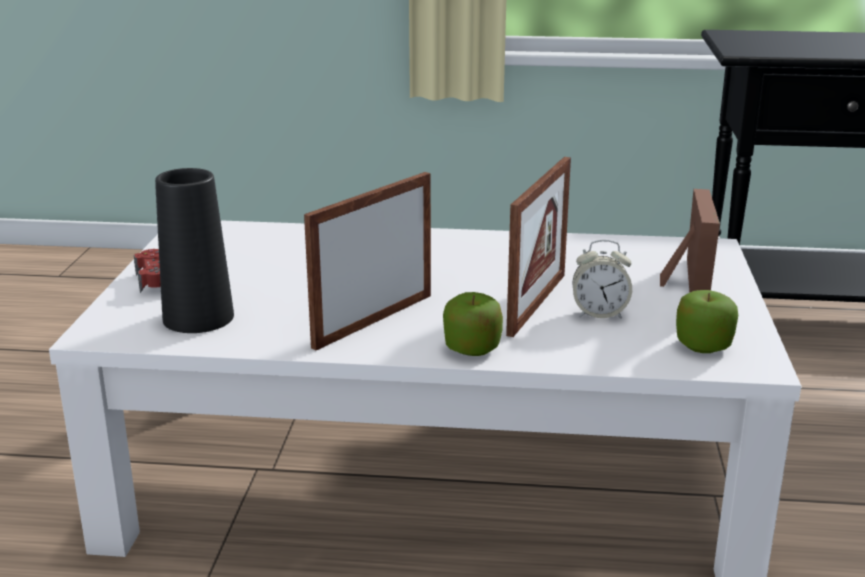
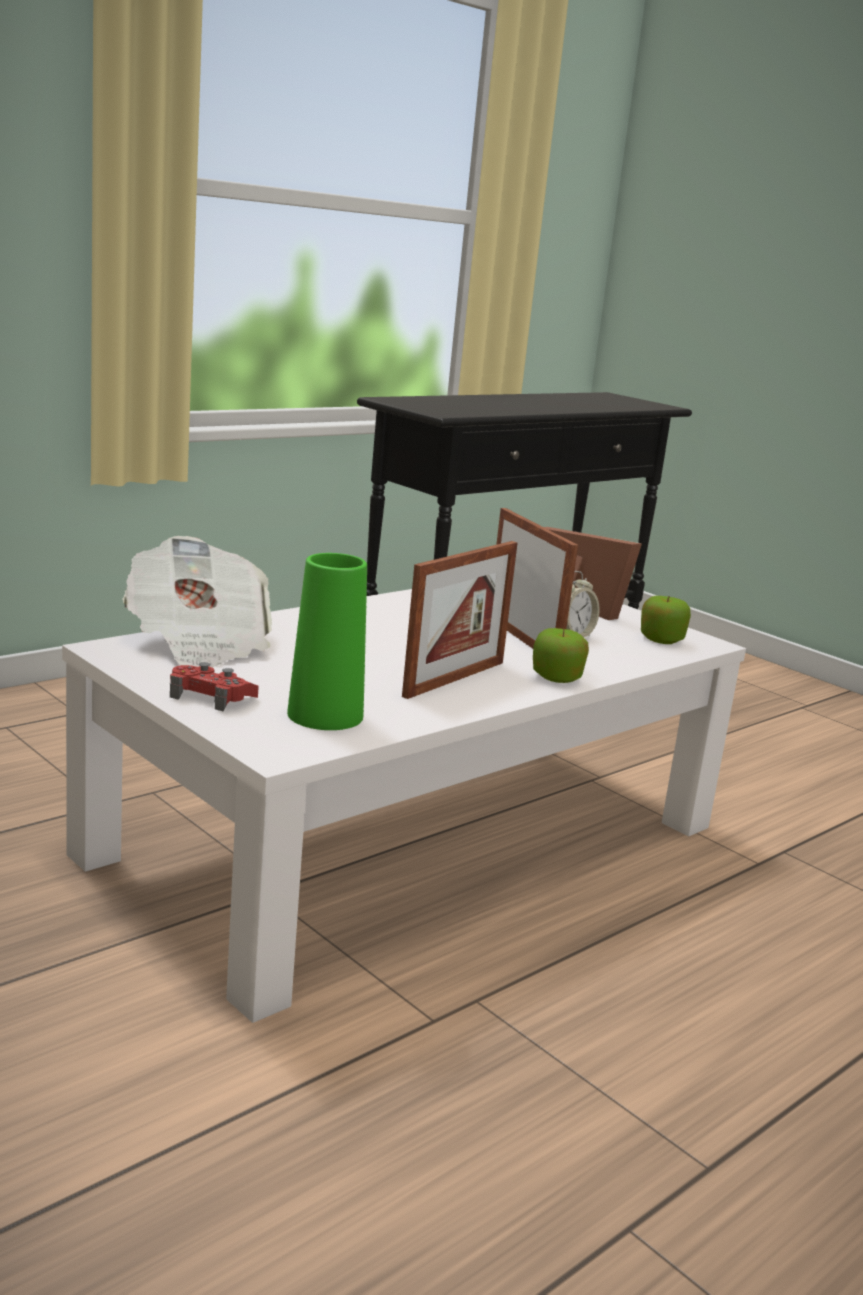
camera: 50 degrees left, 5 degrees down
black vase [155,168,234,333] -> green vase [287,553,367,730]
picture frame [304,172,431,351] -> picture frame turned 135 degrees counterclockwise [402,541,518,699]
none -> newspaper [123,536,272,667]

